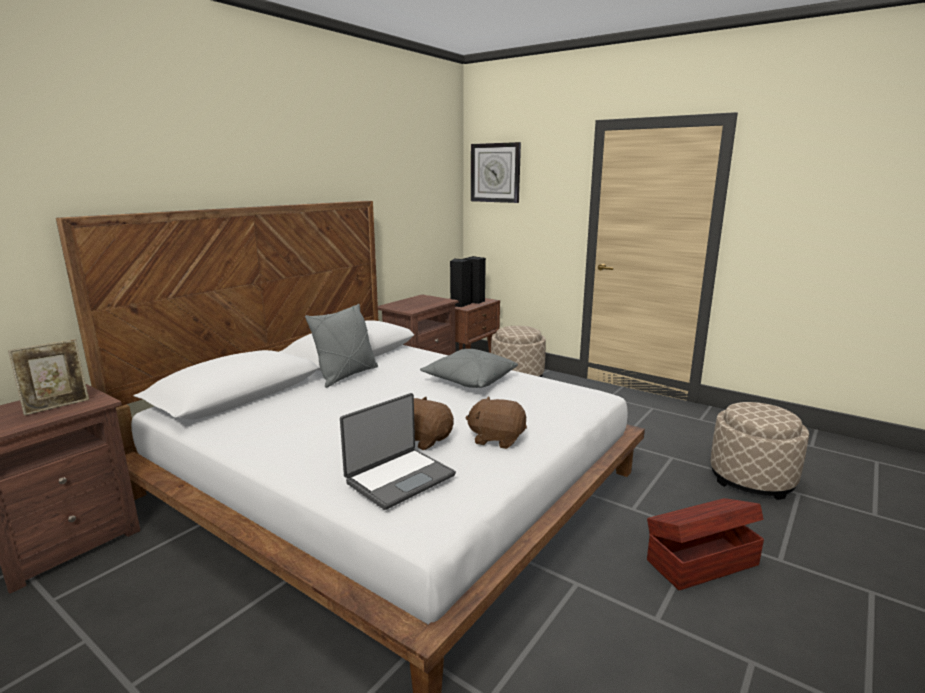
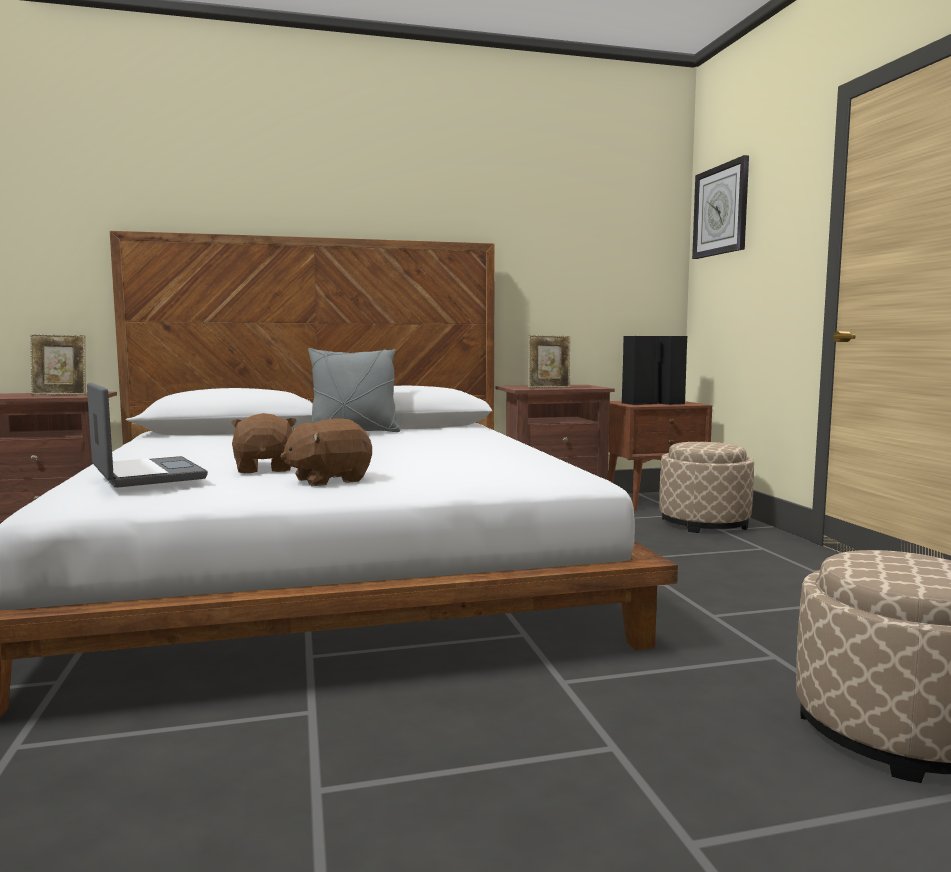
camera: 40 degrees right, 10 degrees down
laptop [340,393,456,510] -> laptop turned 120 degrees counterclockwise [87,383,208,488]
grey pillow [420,349,518,388] -> none
brown plush toy [466,396,527,449] -> brown plush toy turned 90 degrees counterclockwise [280,419,372,487]
brown storage box [647,498,764,590] -> none
none -> picture frame [528,335,570,388]

